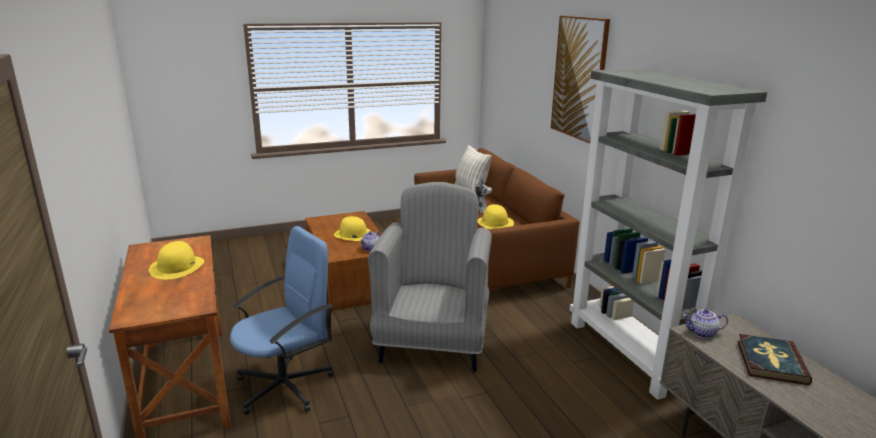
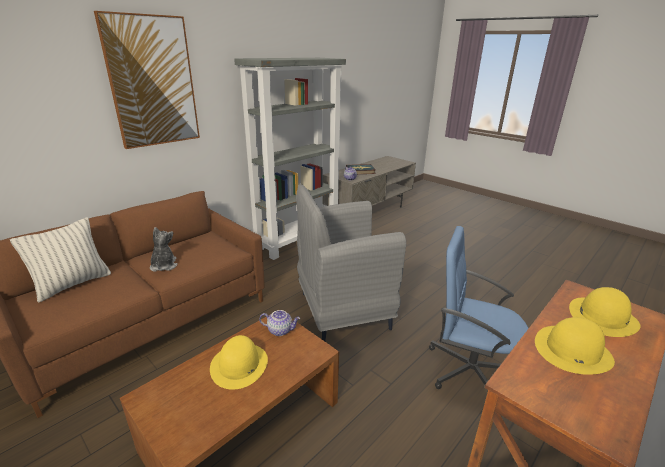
camera: 115 degrees left, 5 degrees up
yellow hat [478,204,514,229] -> yellow hat moved to [569,287,641,337]

